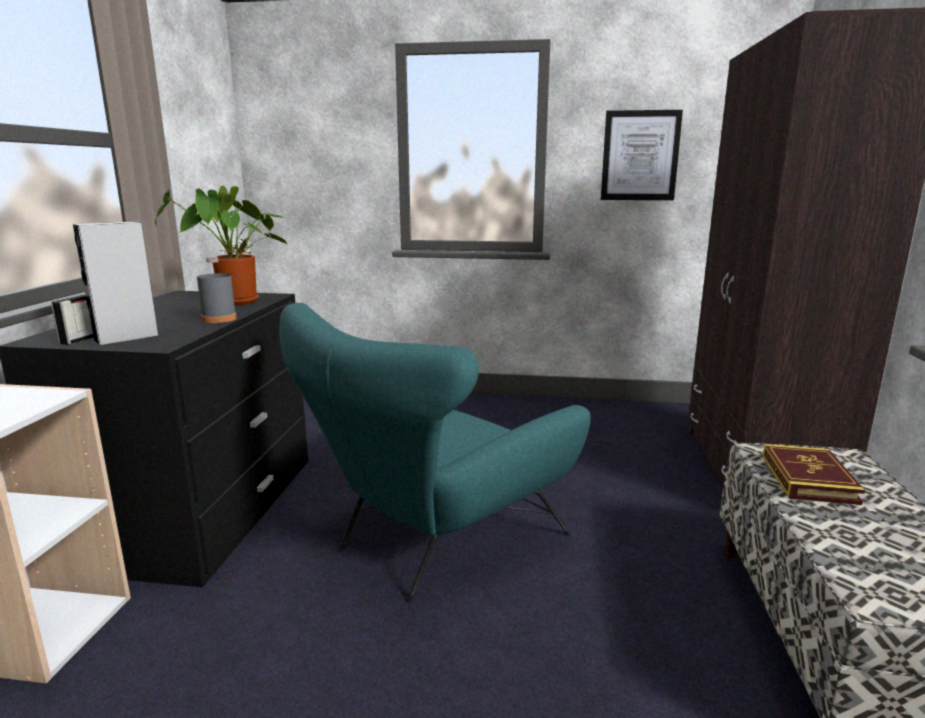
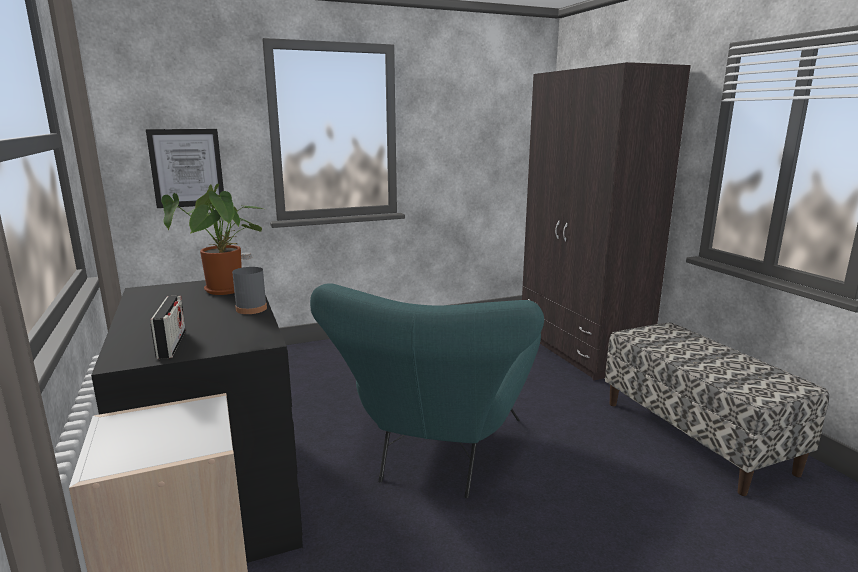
camera: 30 degrees left, 0 degrees up
grey speaker [73,221,159,346] -> none
picture [601,110,683,200] -> picture moved to [146,129,224,208]
book [763,444,865,505] -> none

